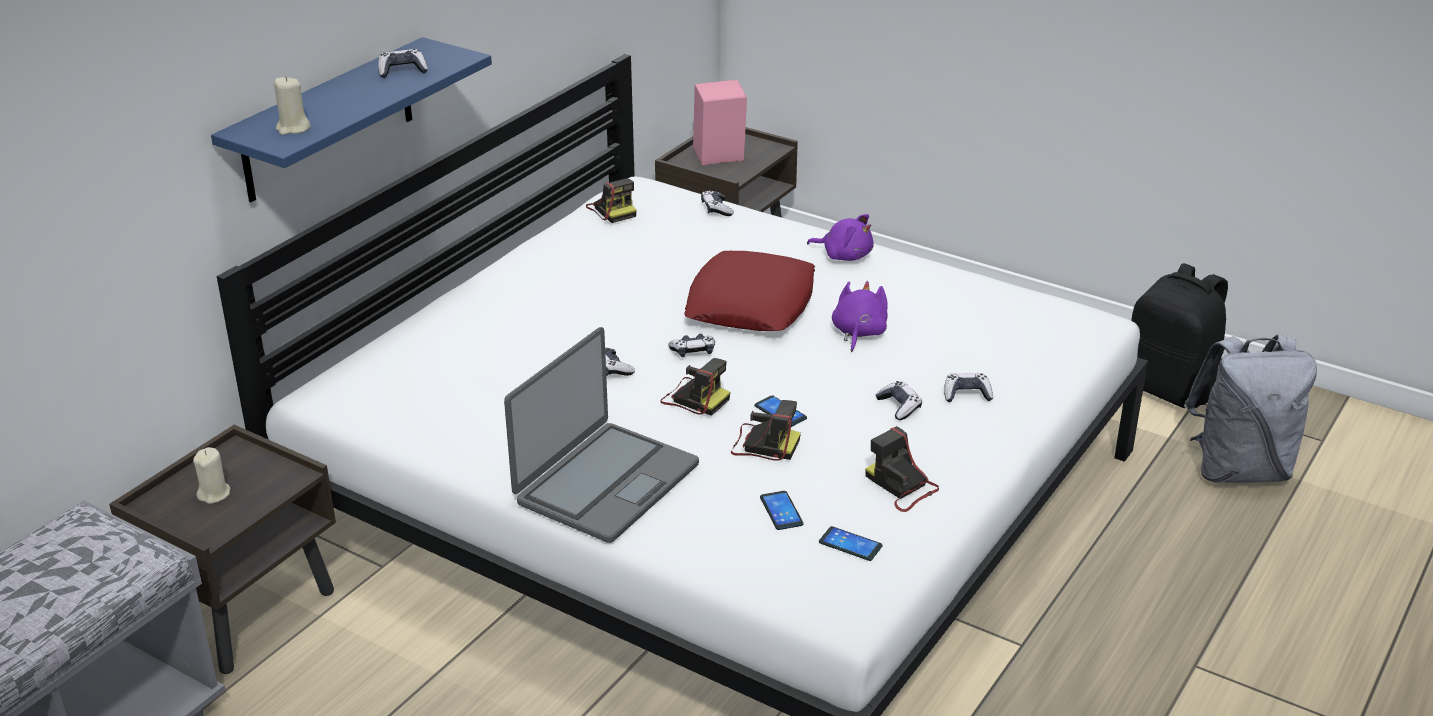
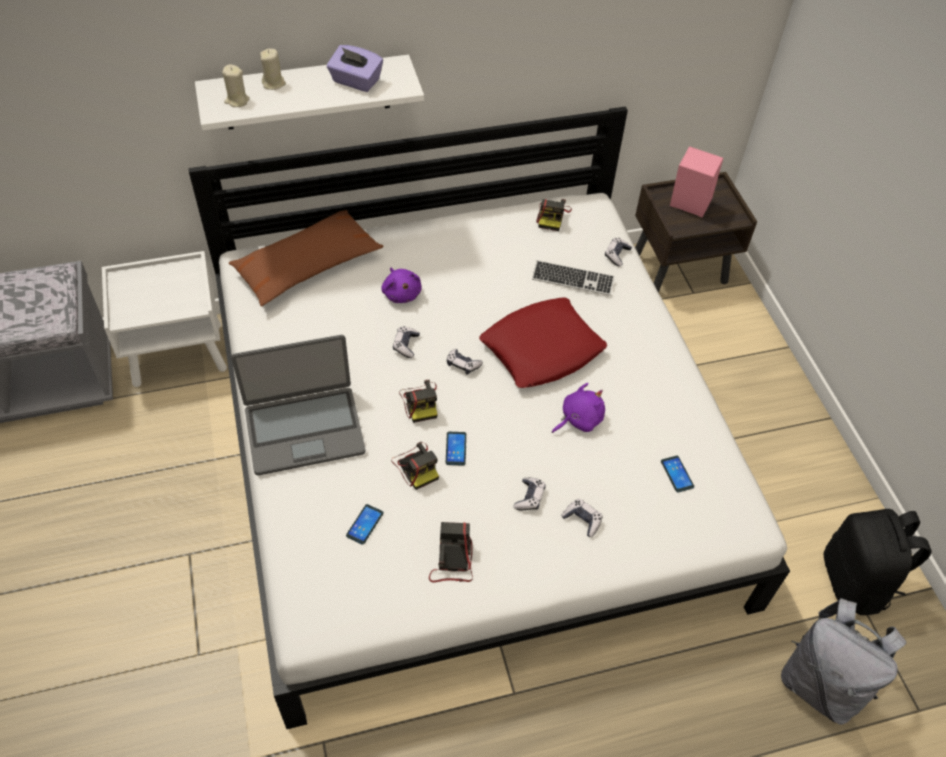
camera: 40 degrees right, 20 degrees up
brown nightstand [109,425,336,674] -> white nightstand [102,251,227,387]
beige candle [193,447,230,504] -> beige candle moved to [260,49,286,90]
blue shelf [211,37,492,202] -> white shelf [195,55,424,131]
game controller [378,49,428,78] -> purple tissue box [327,45,383,92]
purple plush toy [807,214,874,261] -> purple plush toy moved to [381,268,421,303]
phone [819,526,883,561] -> phone moved to [661,456,694,493]
none -> brown pillow [229,210,383,307]
none -> keyboard [532,260,615,296]

